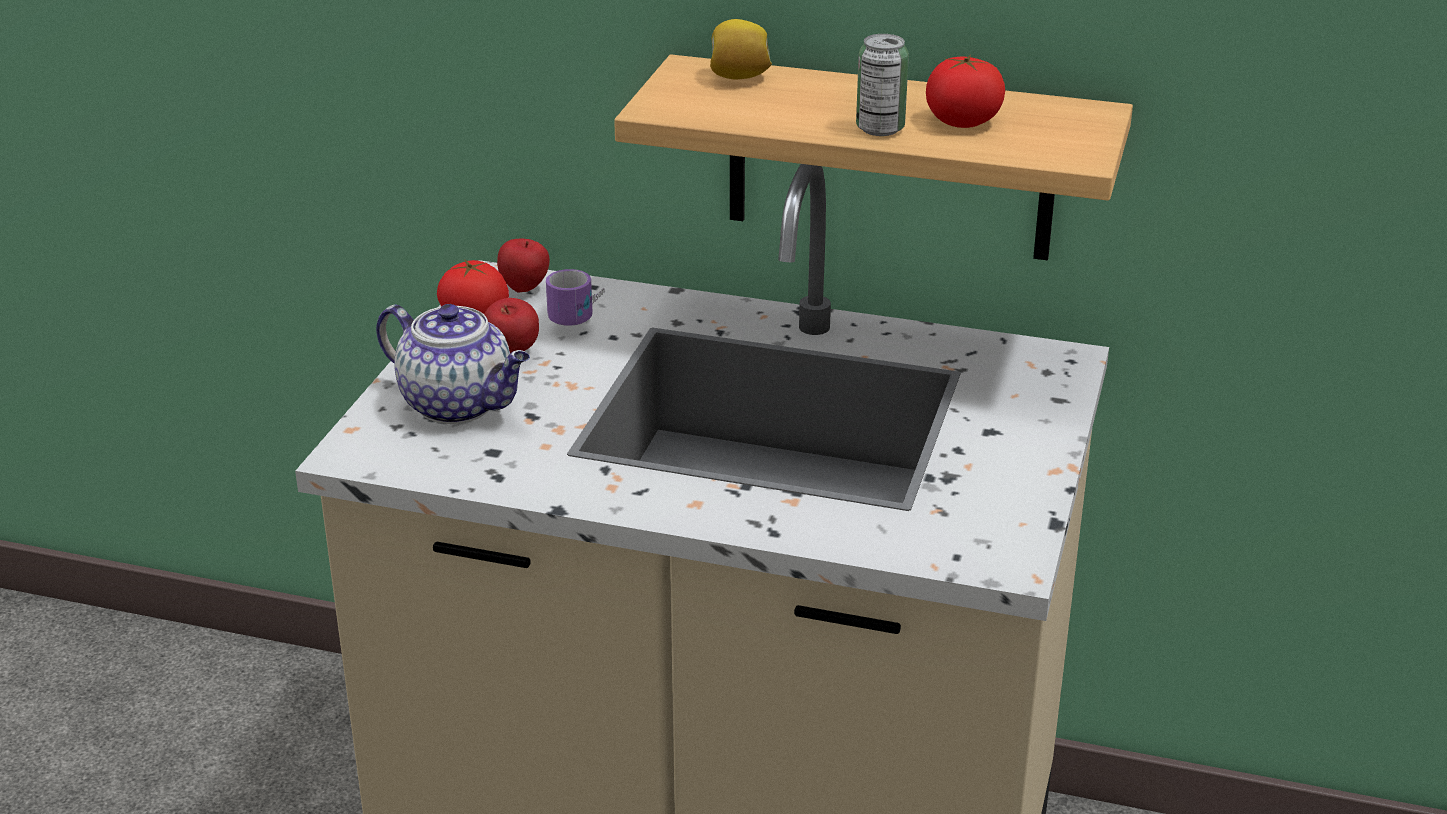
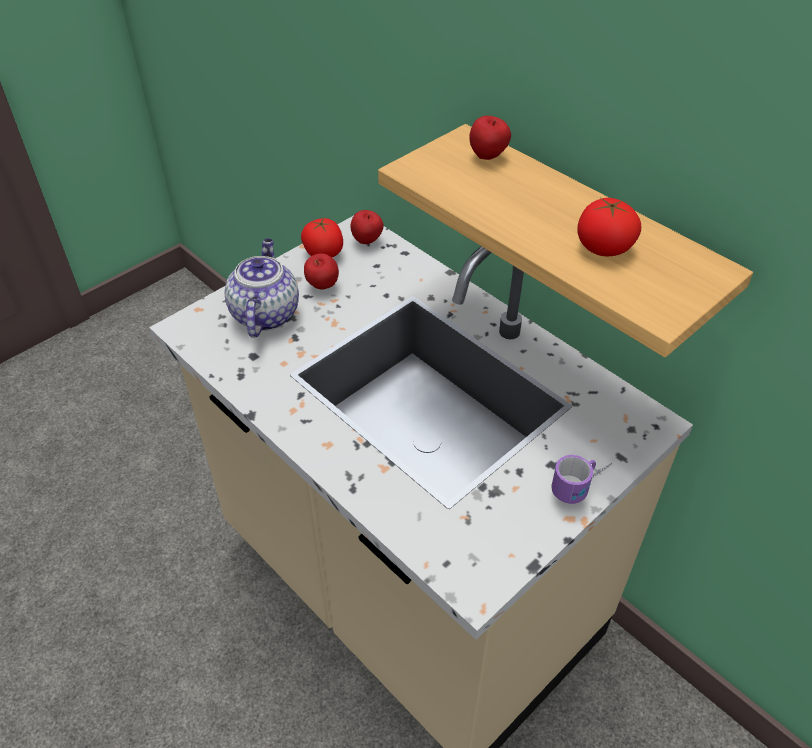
camera: 30 degrees right, 15 degrees up
teapot [376,304,530,424] -> teapot turned 150 degrees counterclockwise [225,238,299,338]
mug [546,269,605,326] -> mug moved to [551,455,612,504]
lemon [710,19,772,79] -> apple [469,116,511,160]
can [856,34,909,136] -> none

